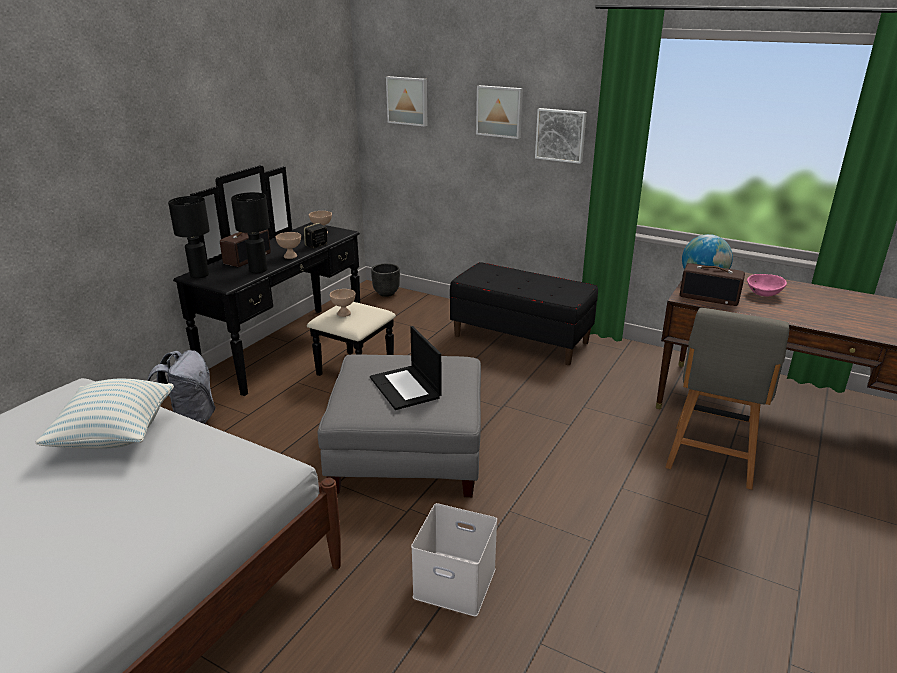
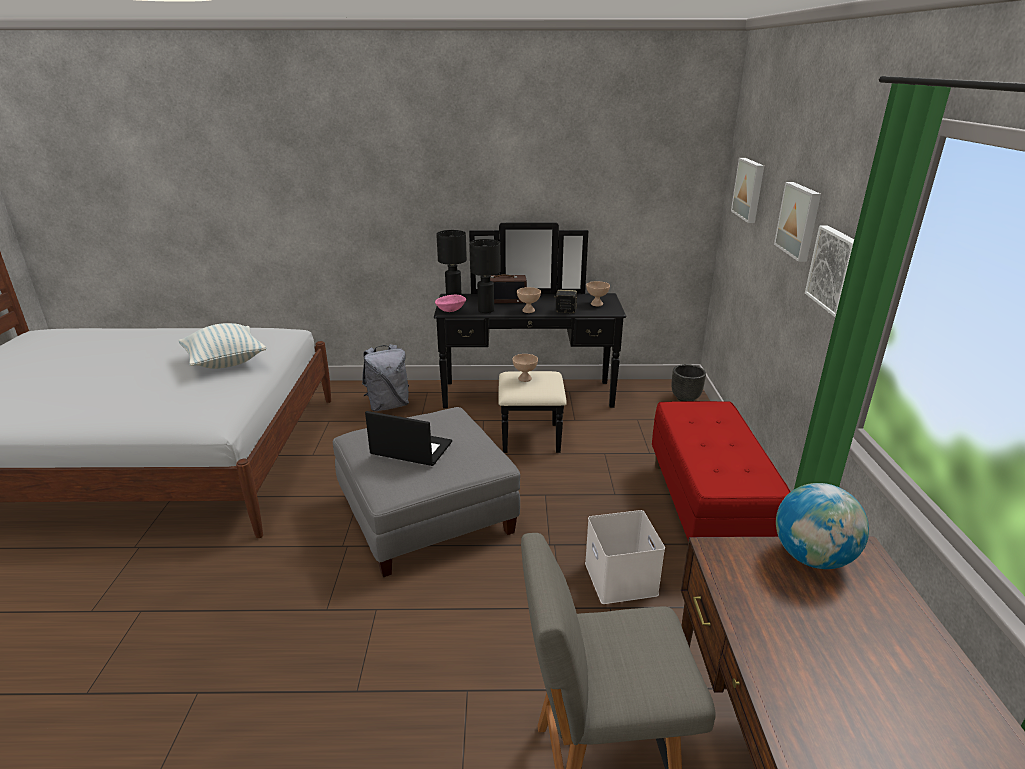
camera: 60 degrees right, 0 degrees up
laptop [370,326,442,410] -> laptop turned 75 degrees clockwise [365,411,452,466]
white storage box [411,503,497,616] -> white storage box moved to [585,510,665,604]
black bench [450,262,598,365] -> red bench [652,401,791,540]
radio [680,263,745,306] -> none
pink bowl [747,274,787,296] -> pink bowl moved to [435,295,466,312]

